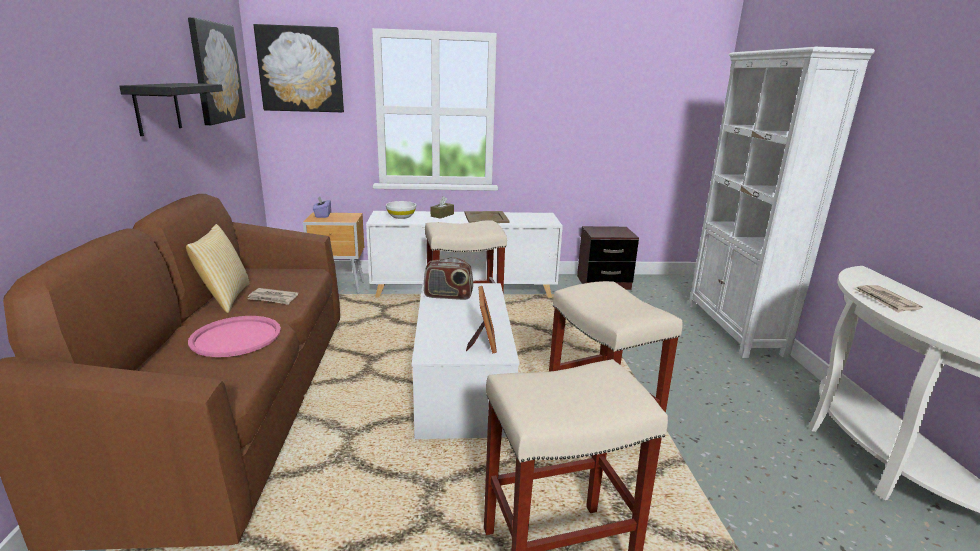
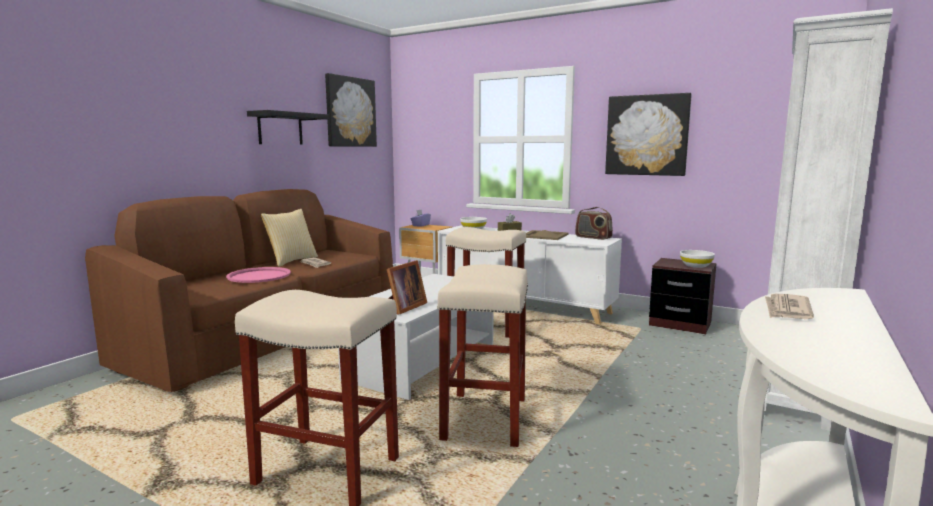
camera: 35 degrees right, 10 degrees down
picture [254,24,344,112] -> picture moved to [605,93,692,176]
radio [424,257,473,300] -> radio moved to [575,207,613,240]
none -> white bowl [680,250,715,268]

